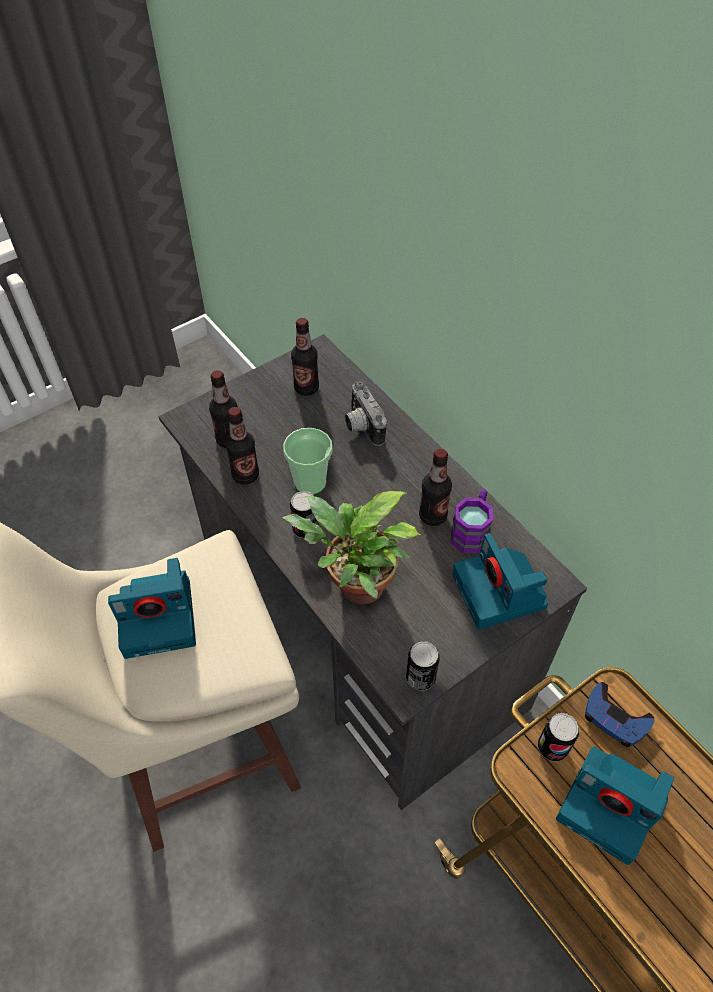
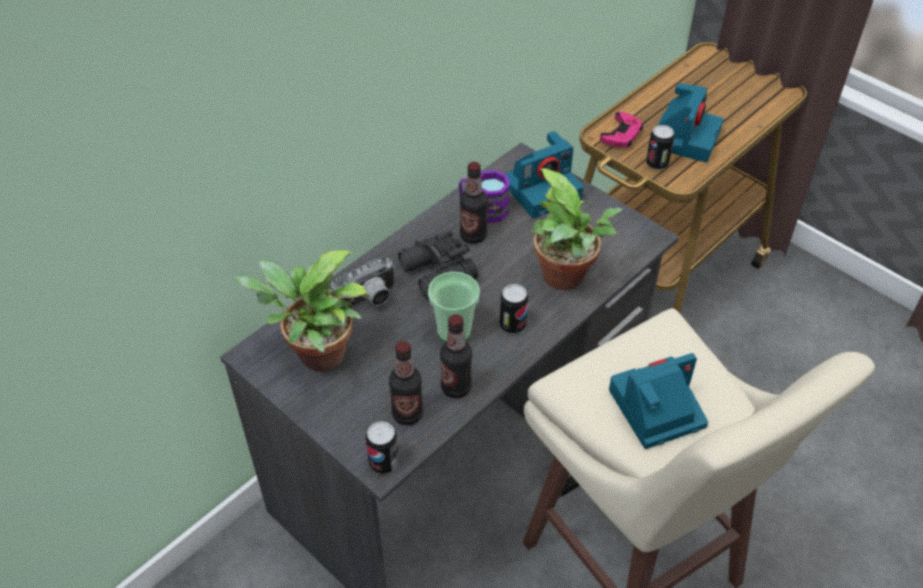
camera: 100 degrees left, 5 degrees down
camera [108,558,196,659] -> camera turned 90 degrees counterclockwise [609,353,708,449]
bottle [291,318,319,396] -> potted plant [233,250,370,372]
can [406,641,439,690] -> can moved to [366,421,399,474]
blue game controller [585,682,655,747] -> pink game controller [600,112,643,148]
none -> black binoculars [398,231,478,300]

